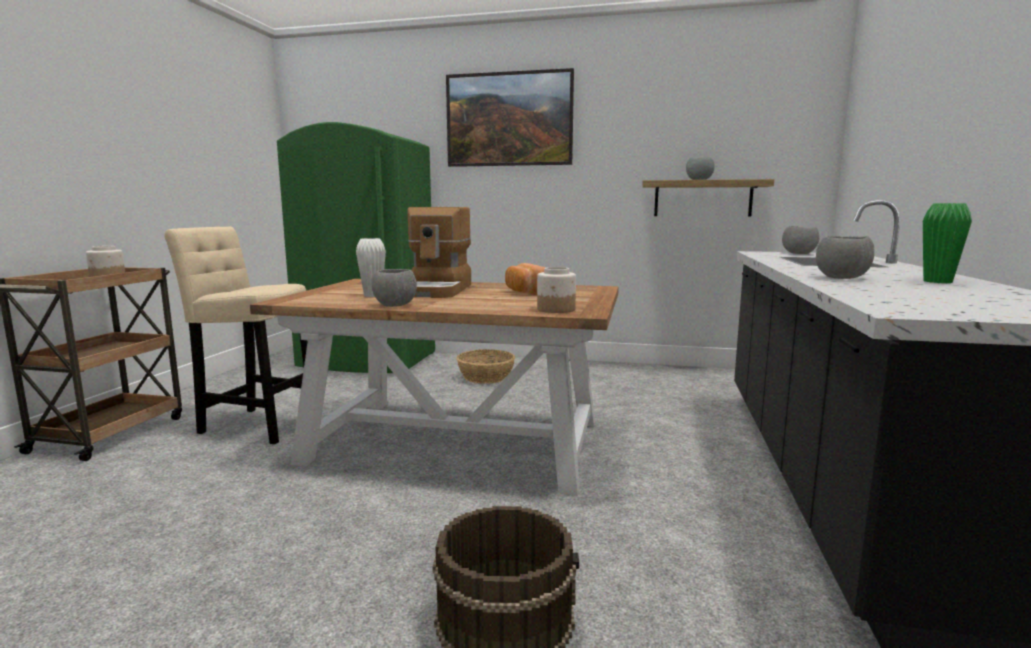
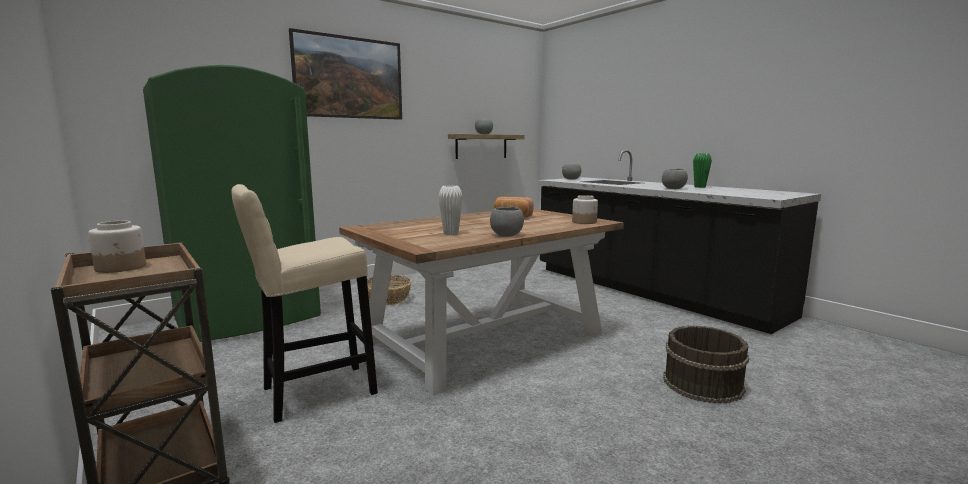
camera: 50 degrees left, 0 degrees up
coffee machine [407,207,471,298] -> none

